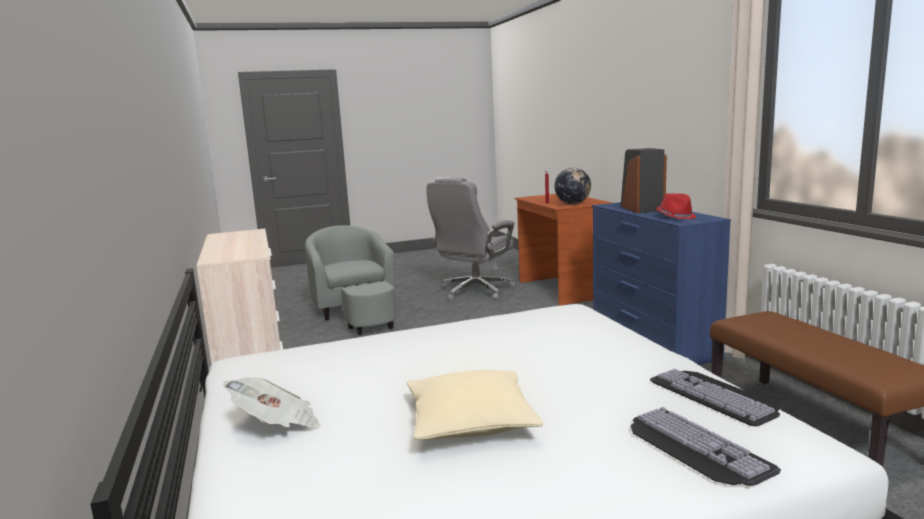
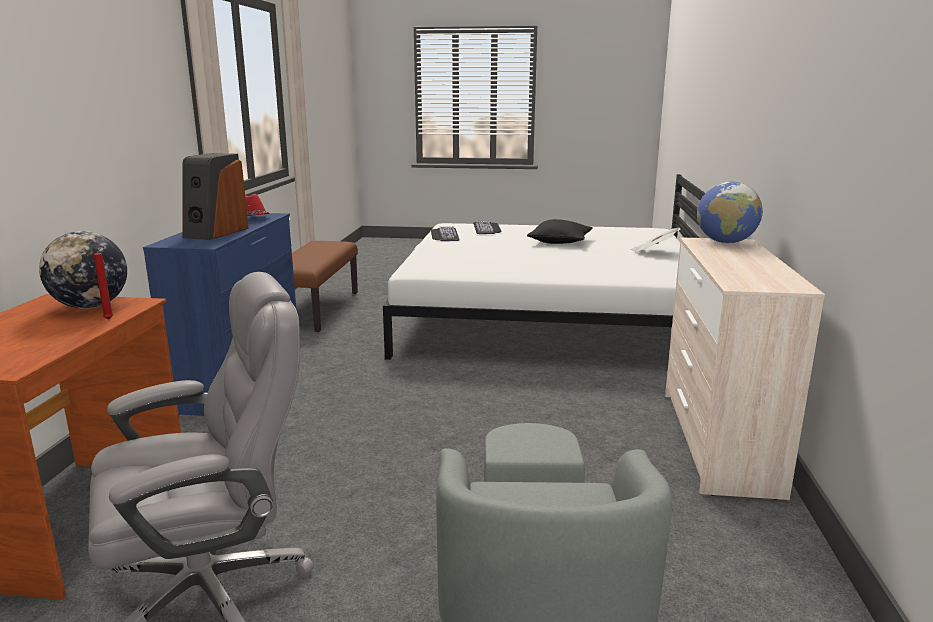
camera: 155 degrees left, 5 degrees up
beige pillow [407,370,543,440] -> black pillow [527,219,593,244]
none -> globe [697,182,763,243]

